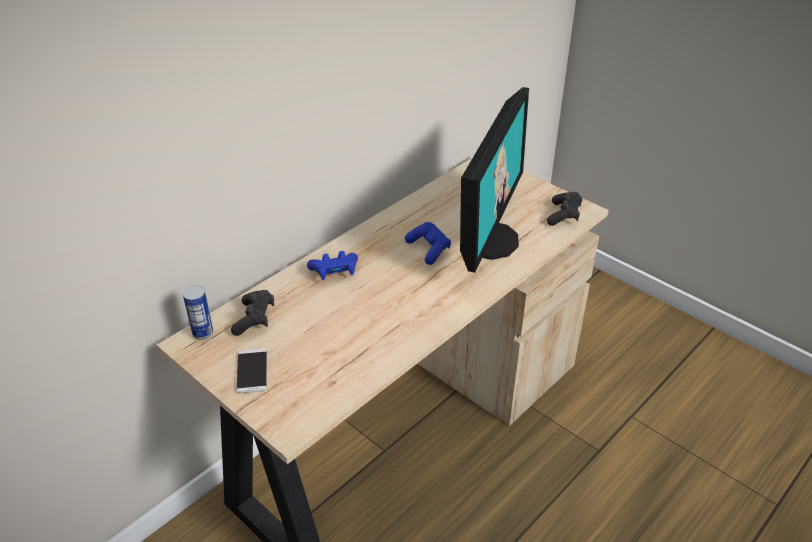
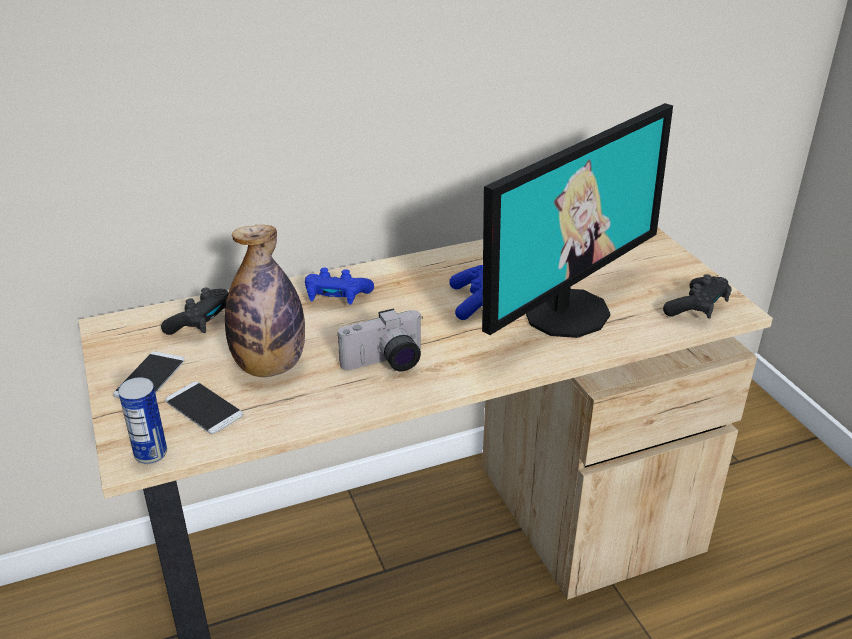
camera: 25 degrees right, 5 degrees down
can [183,285,213,340] -> can moved to [118,377,167,464]
none -> phone [165,382,243,434]
none -> bottle [225,225,305,377]
none -> camera [338,309,423,371]

